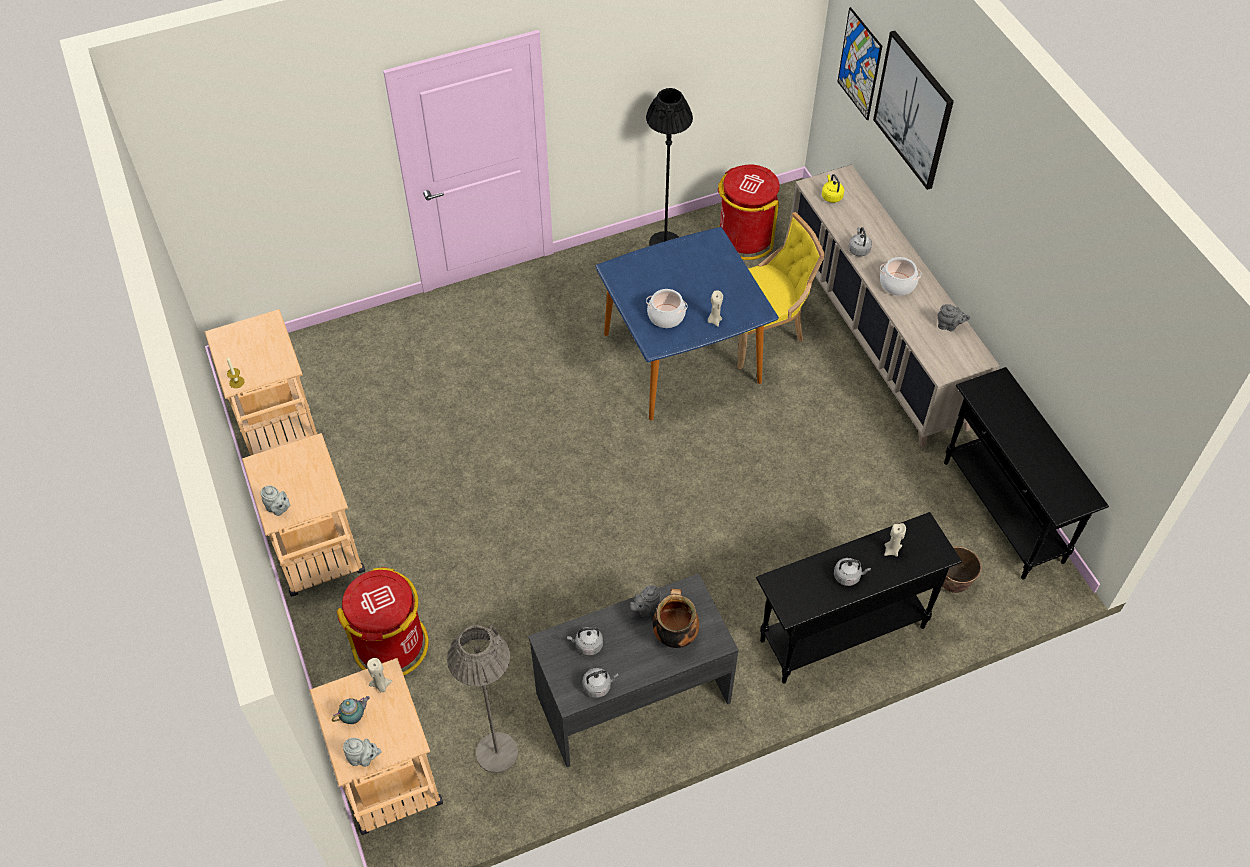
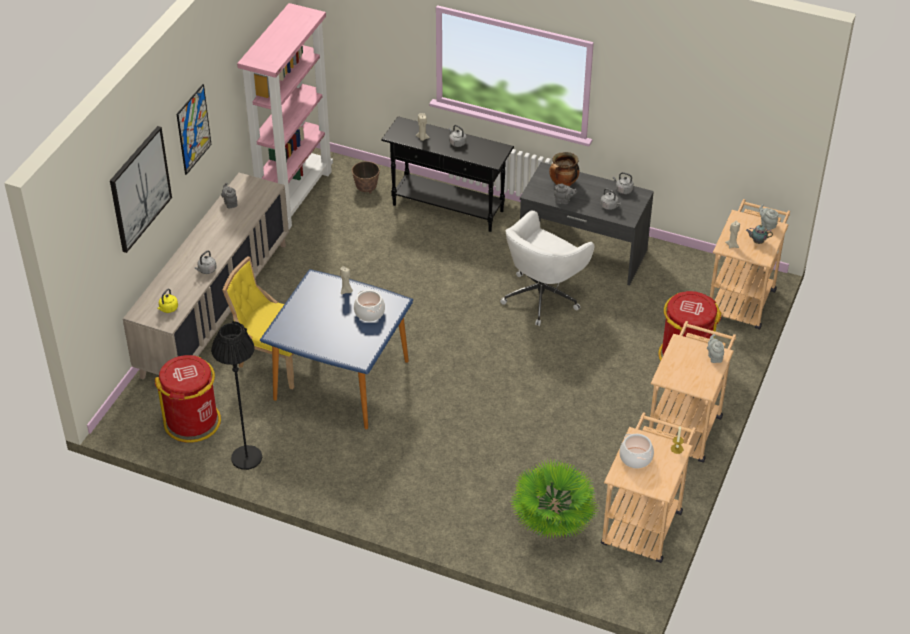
camera: 135 degrees left, 10 degrees down
grey floor lamp [447,624,518,773] -> none
picture [837,7,882,120] -> picture moved to [177,84,211,175]
cooking pot [880,257,921,296] -> cooking pot moved to [619,434,654,469]
black console table [944,367,1109,580] -> pink bookcase [237,3,333,229]
none -> white office chair [500,211,594,326]
none -> potted plant [510,458,598,539]

